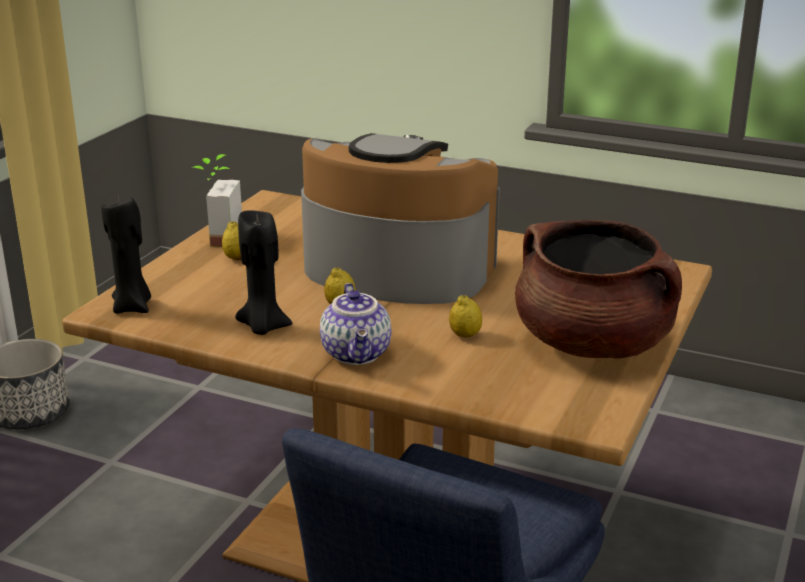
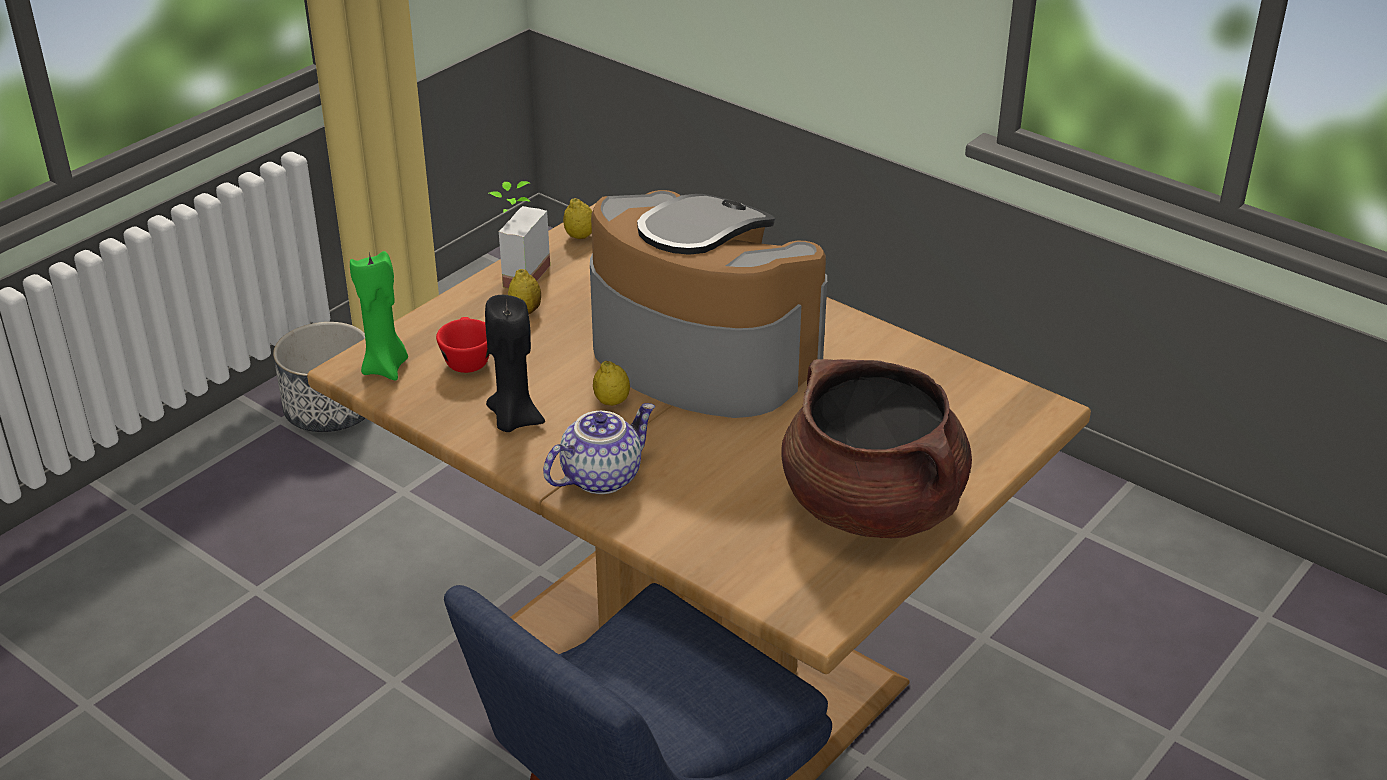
camera: 15 degrees right, 10 degrees up
black candle [101,195,151,314] -> green candle [350,251,408,381]
teapot [320,283,392,365] -> teapot turned 135 degrees counterclockwise [543,403,655,494]
lemon [449,295,482,337] -> lemon moved to [563,198,592,239]
none -> red cup [436,317,490,373]

